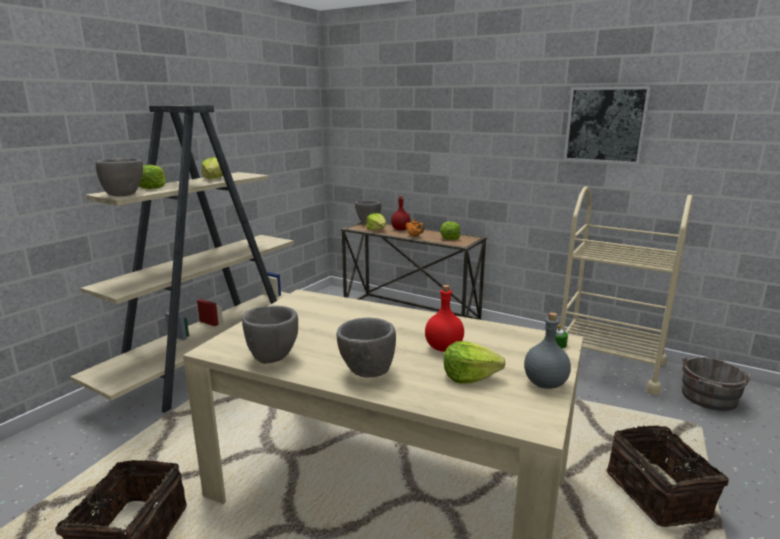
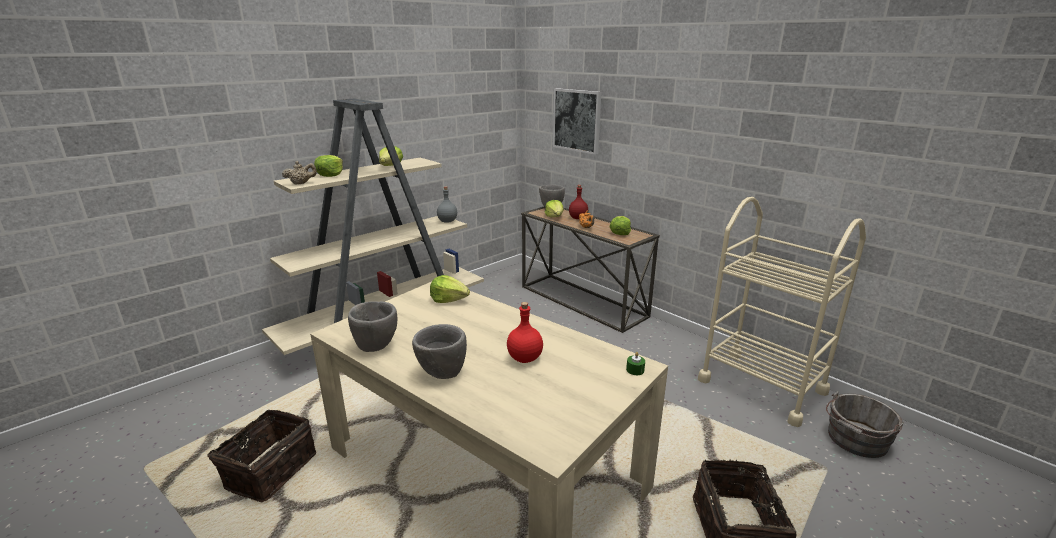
camera: 15 degrees right, 5 degrees up
grey bowl [96,158,143,196] -> beige teapot [282,161,317,185]
lettuce [444,341,505,384] -> lettuce moved to [430,275,470,303]
grey bottle [524,312,571,389] -> grey bottle moved to [437,186,457,222]
picture [564,86,651,164] -> picture moved to [553,88,601,155]

